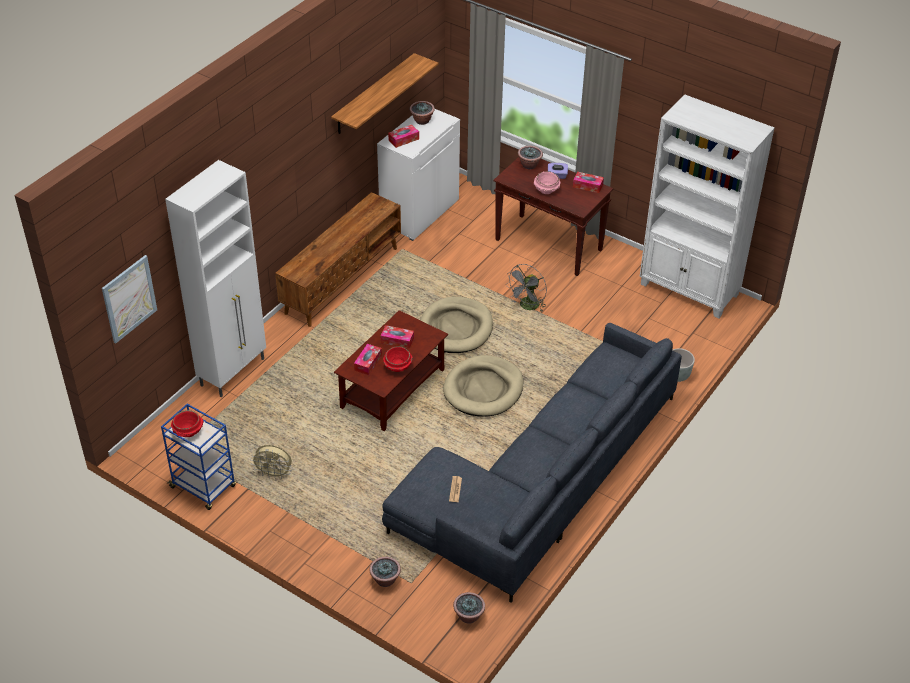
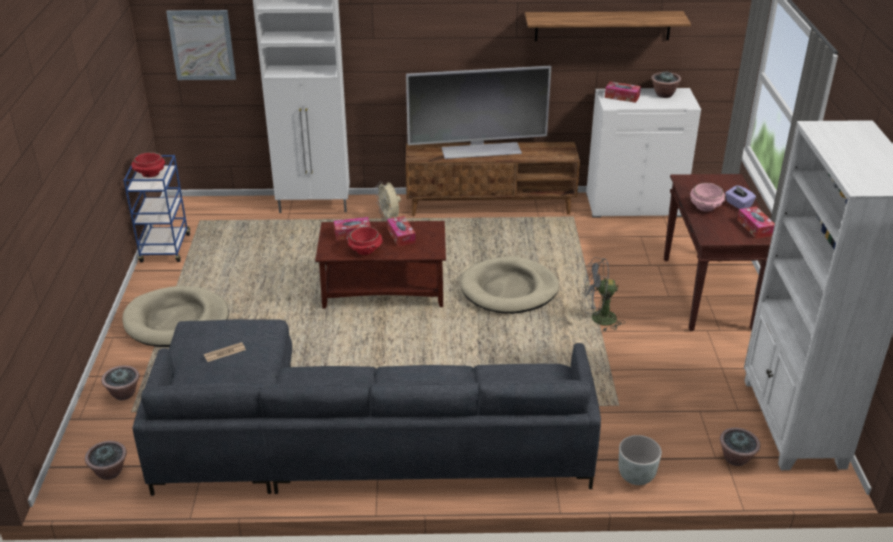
camera: 55 degrees right, 10 degrees down
beige fan [250,445,292,479] -> beige fan moved to [375,181,401,221]
beige dog bed [443,355,524,417] -> beige dog bed moved to [122,286,229,347]
potted plant [518,146,543,170] -> potted plant moved to [720,428,760,466]
none -> television [406,66,551,159]

